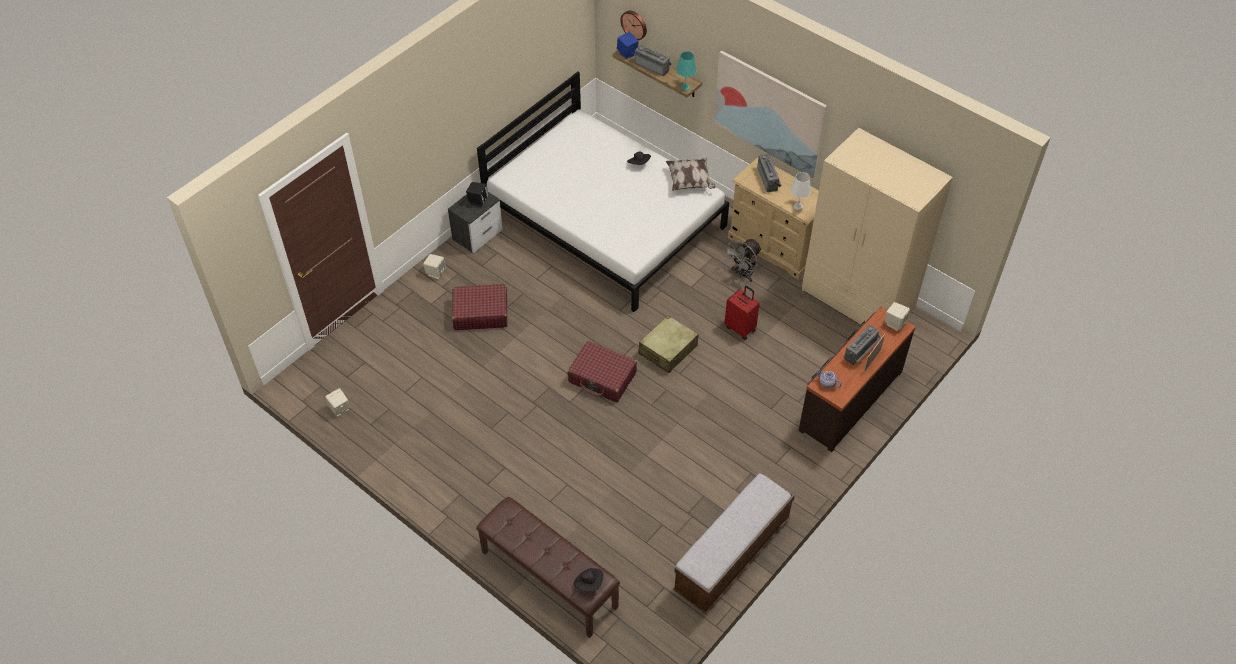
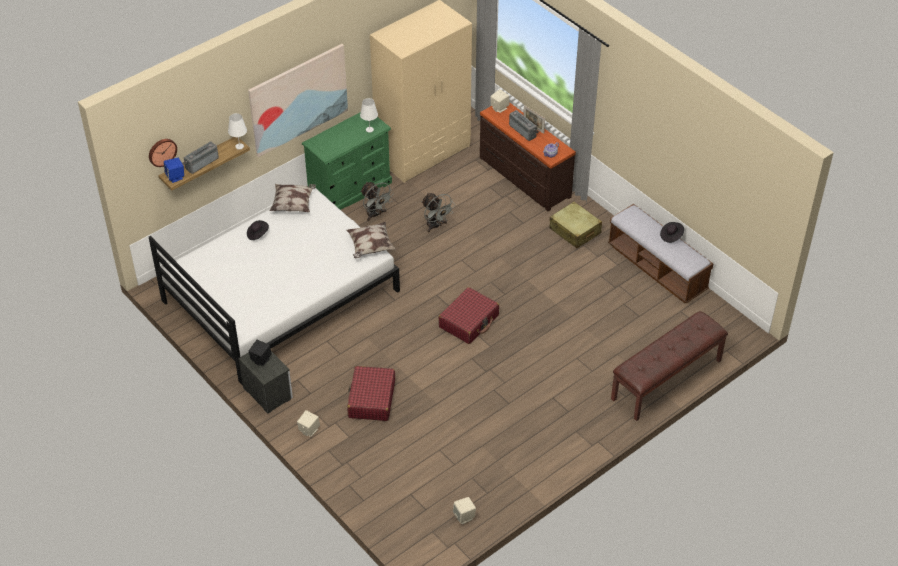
camera: 80 degrees left, 5 degrees down
black hat [574,568,603,592] -> black hat moved to [660,222,684,243]
beige suitcase [639,315,699,373] -> beige suitcase moved to [550,202,602,248]
turquoise table lamp [676,51,697,91] -> white table lamp [228,113,247,150]
red suitcase [724,286,760,340] -> grey fan [421,193,453,233]
beige dresser [728,157,819,280] -> green dresser [302,112,392,210]
radio [757,154,782,192] -> none
none -> pillow [346,222,395,258]

